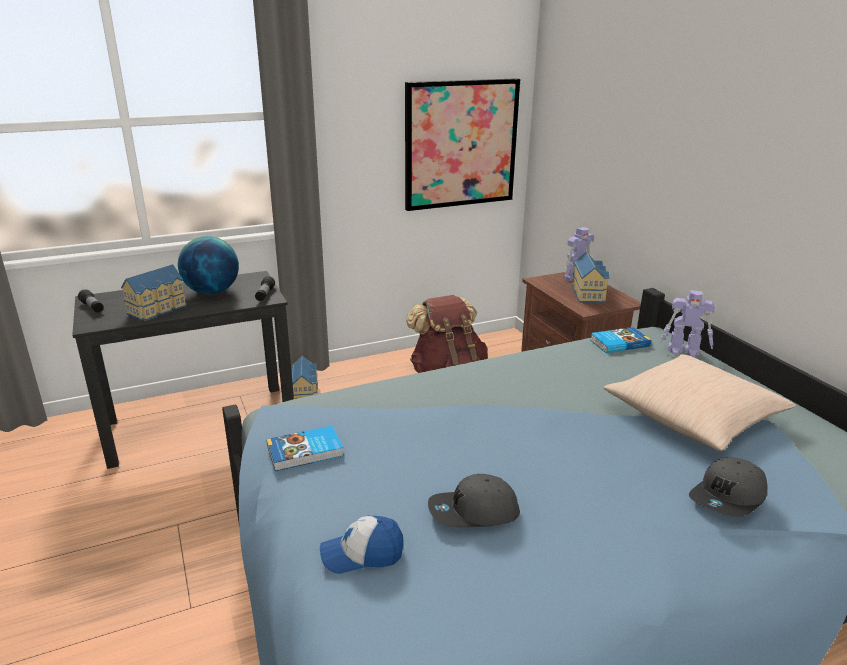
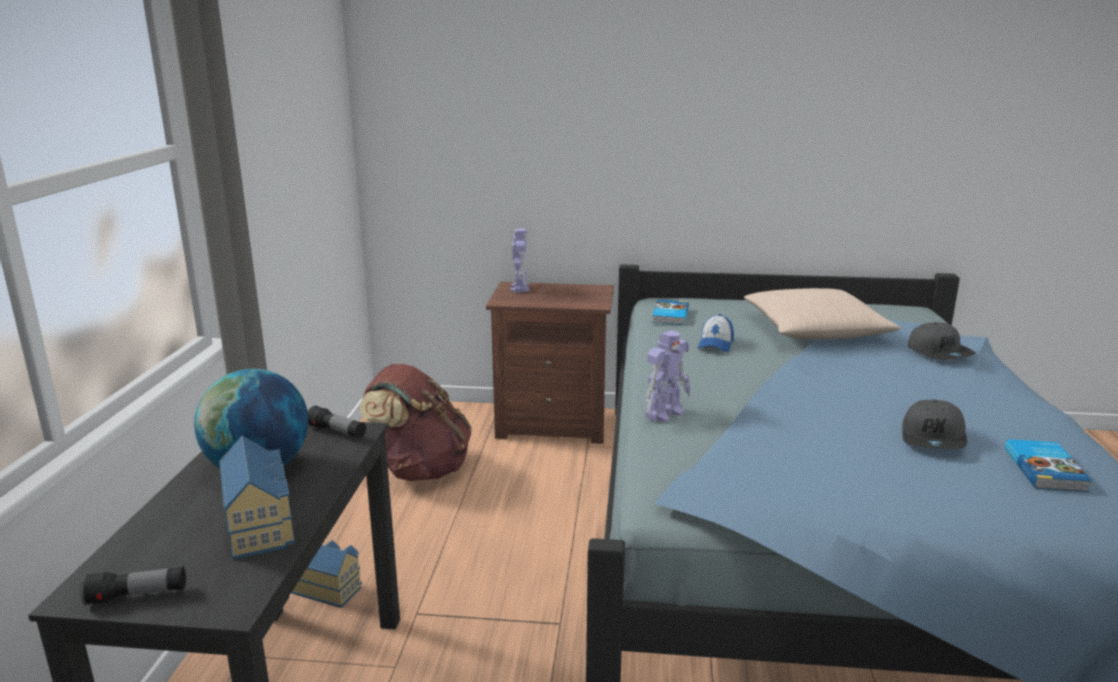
camera: 60 degrees left, 5 degrees down
book [267,426,344,471] -> book moved to [1005,439,1092,492]
cap [320,516,403,574] -> cap moved to [698,314,734,352]
picture [405,78,520,211] -> none
toy house [572,252,610,303] -> none
toy robot [660,290,715,357] -> toy robot moved to [645,330,691,423]

